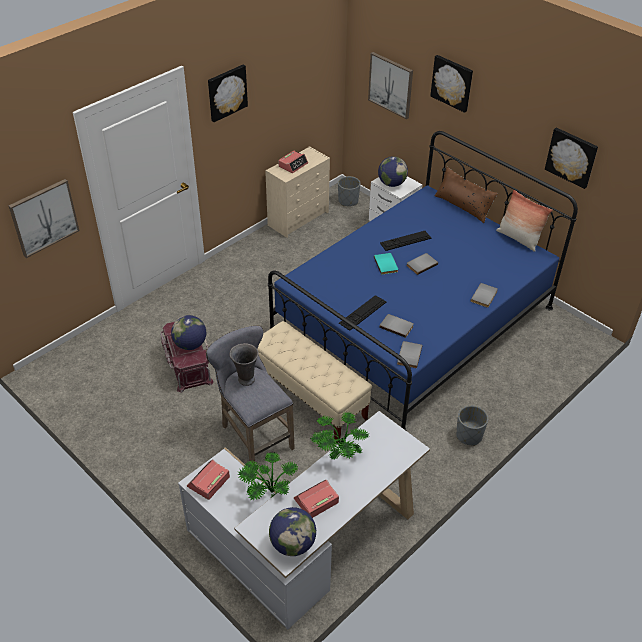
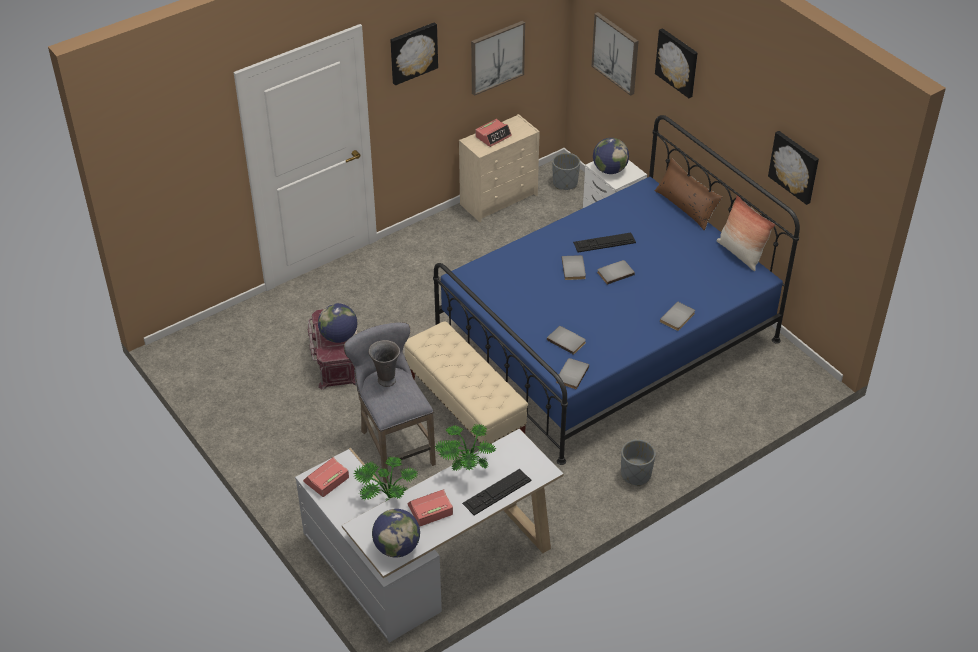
camera: 10 degrees right, 0 degrees up
picture [8,179,80,258] -> picture moved to [471,21,525,96]
keyboard [339,295,387,331] -> keyboard moved to [462,469,531,515]
turquoise book [374,253,398,275] -> grey book [562,255,586,280]

